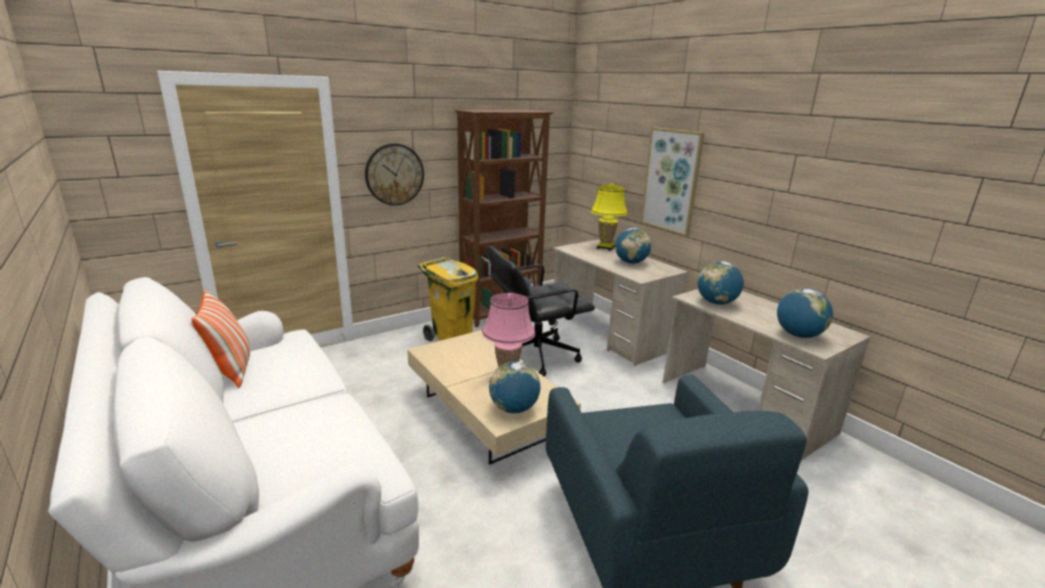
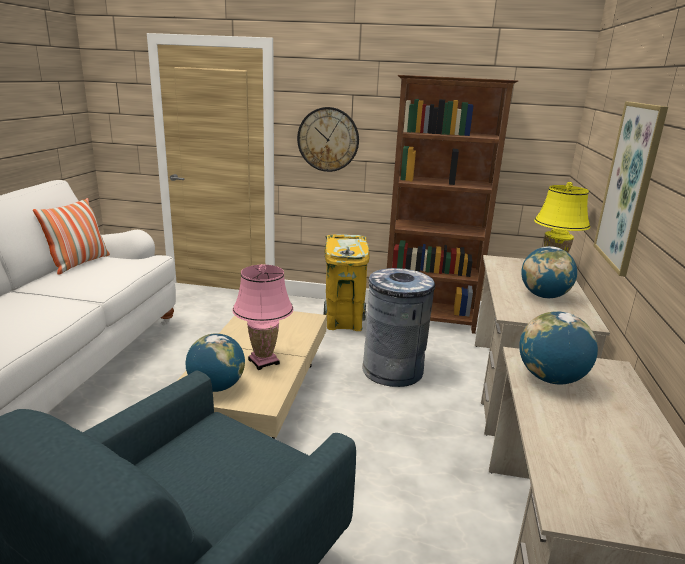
camera: 45 degrees right, 0 degrees up
black office chair [486,246,595,377] -> grey trash can [362,268,435,387]
globe [777,288,833,338] -> none

